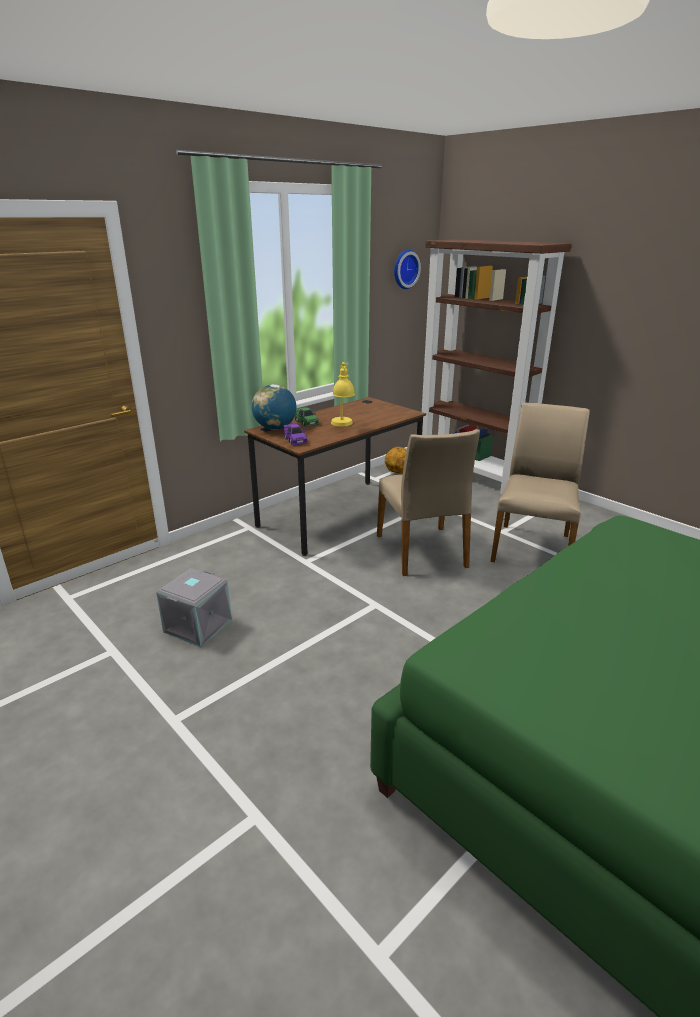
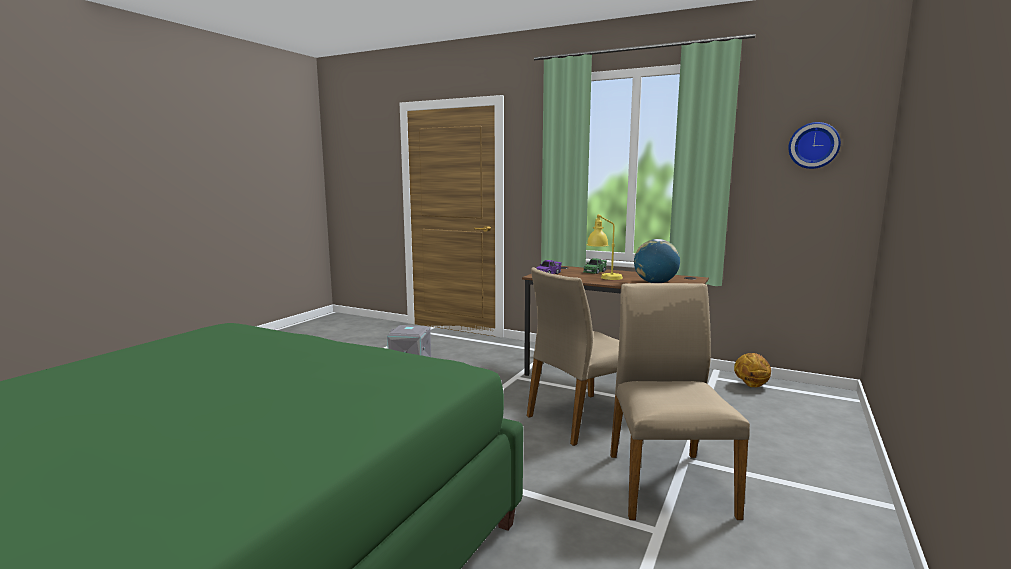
camera: 70 degrees right, 15 degrees down
globe [252,384,296,430] -> globe moved to [634,239,680,283]
brown bookcase [422,239,572,495] -> none
beige chair [491,403,590,562] -> beige chair turned 90 degrees counterclockwise [610,283,750,520]

